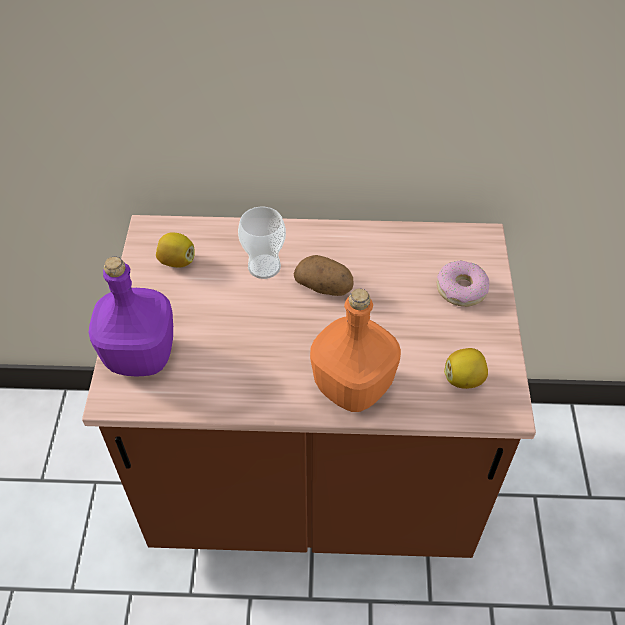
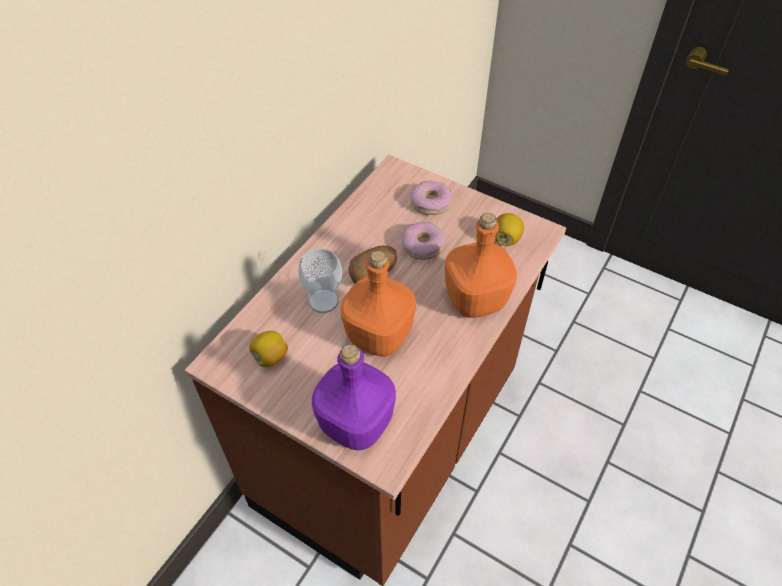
camera: 60 degrees left, 0 degrees up
none -> orange bottle [340,251,416,357]
none -> donut [401,222,445,260]

